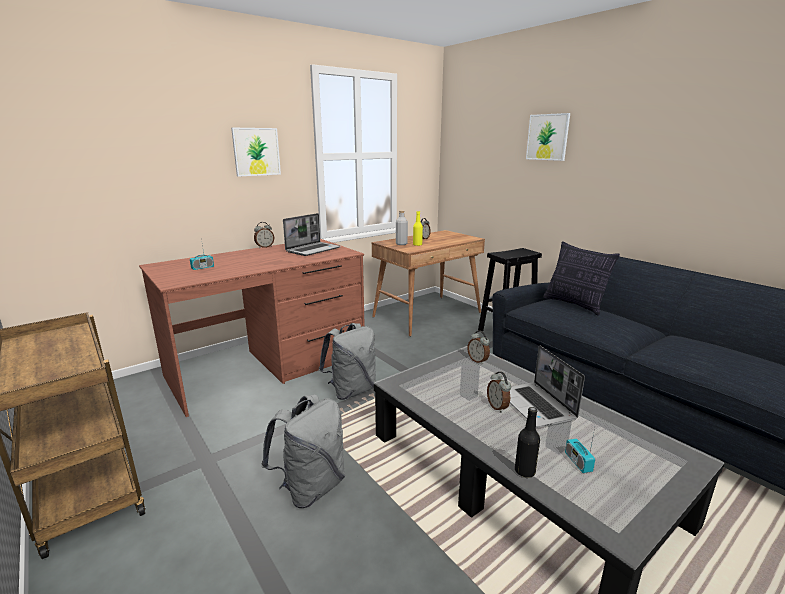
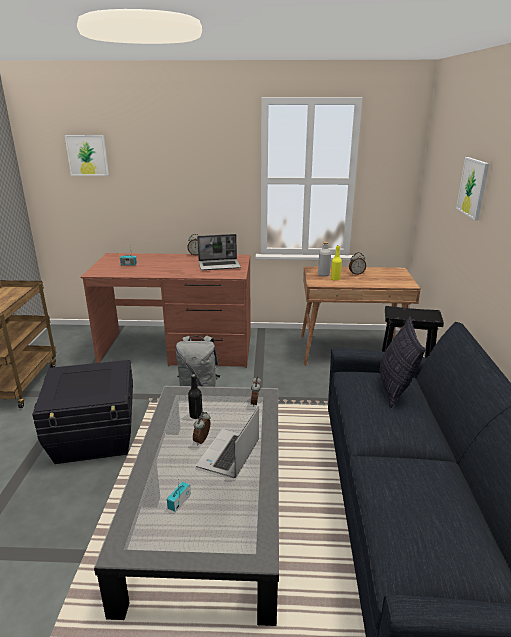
camera: 40 degrees right, 5 degrees up
picture [231,128,281,177] -> picture moved to [65,135,109,176]
grey backpack [261,394,345,508] -> black storage box [32,360,133,464]
black bottle [515,407,540,478] -> black bottle moved to [188,374,203,419]

